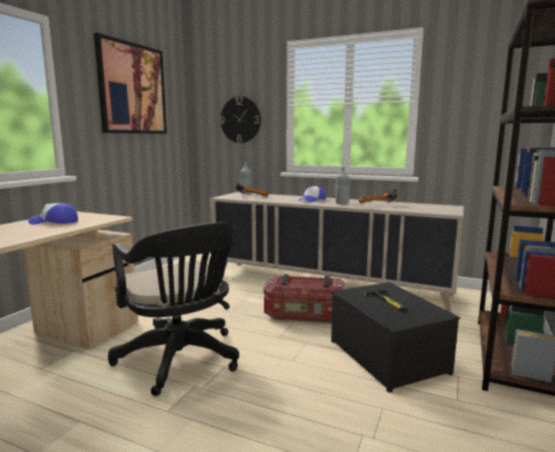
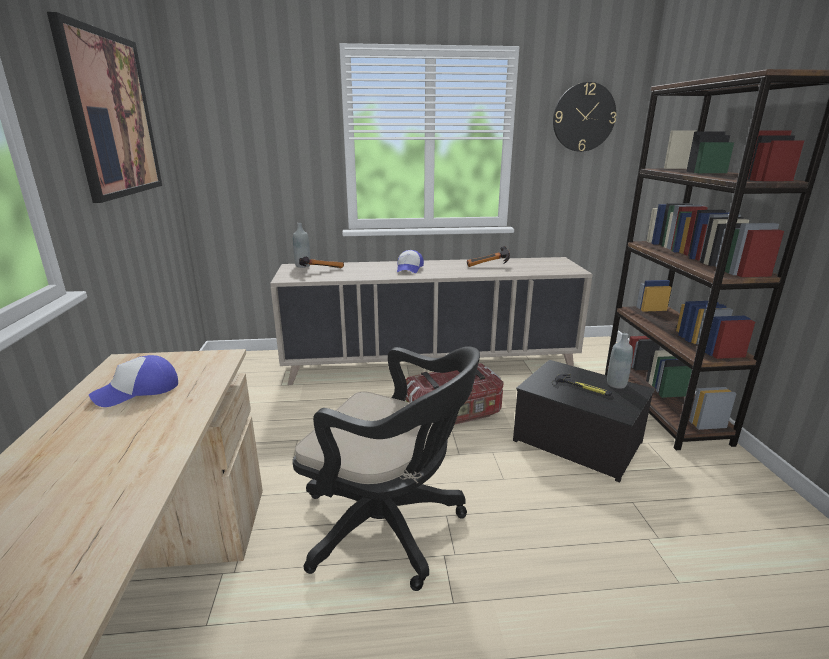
camera: 30 degrees left, 10 degrees up
wall clock [220,96,261,143] -> wall clock moved to [553,82,617,152]
grey bottle [335,167,349,205] -> grey bottle moved to [607,333,633,389]

